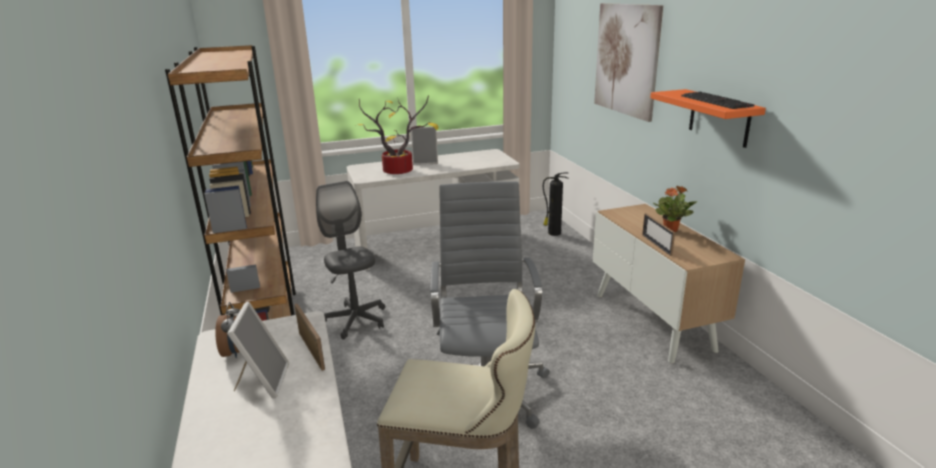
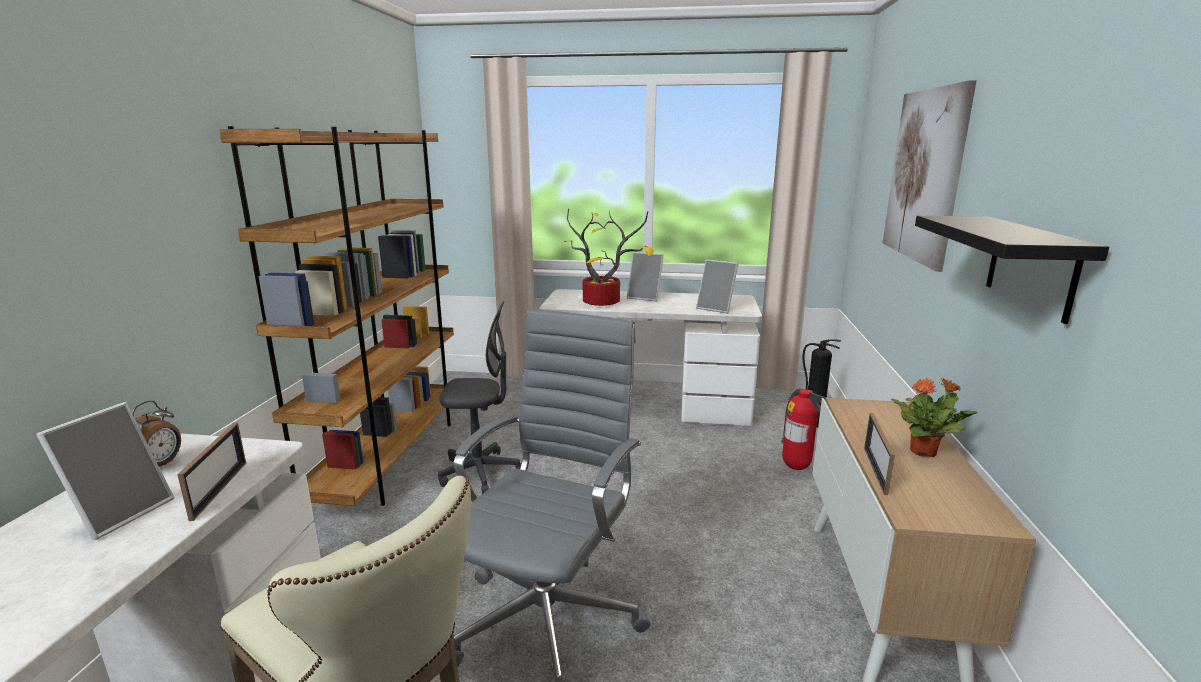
camera: 25 degrees right, 5 degrees down
grey office chair [316,181,385,340] -> grey office chair turned 90 degrees clockwise [438,301,522,494]
orange shelf [650,89,766,148] -> black shelf [915,216,1109,324]
keyboard [681,92,754,109] -> none
none -> picture frame [696,259,738,314]
none -> fire extinguisher [781,389,826,470]

